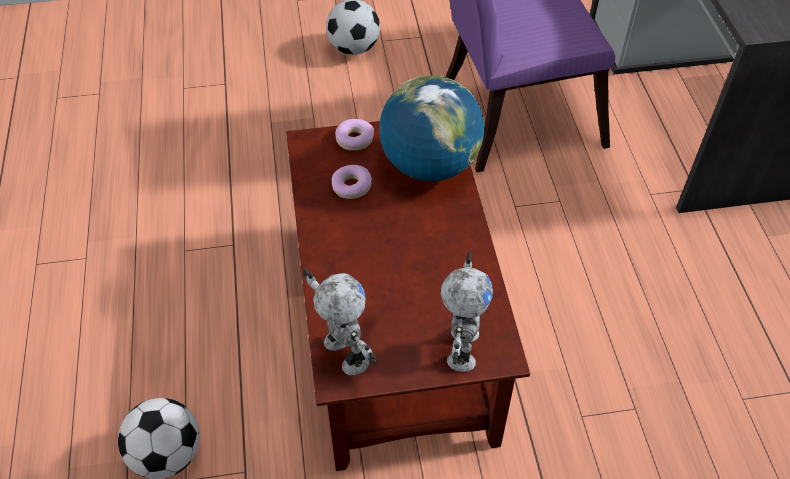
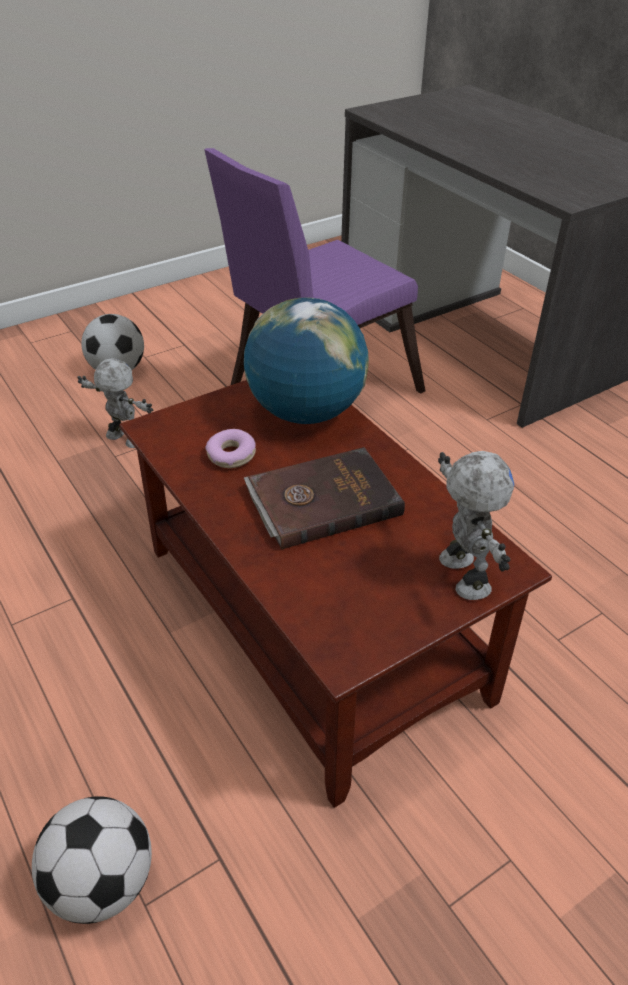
camera: 25 degrees left, 10 degrees down
toy robot [303,268,376,375] -> toy robot moved to [77,358,154,448]
donut [335,119,374,151] -> none
none -> brown book [244,447,405,550]

